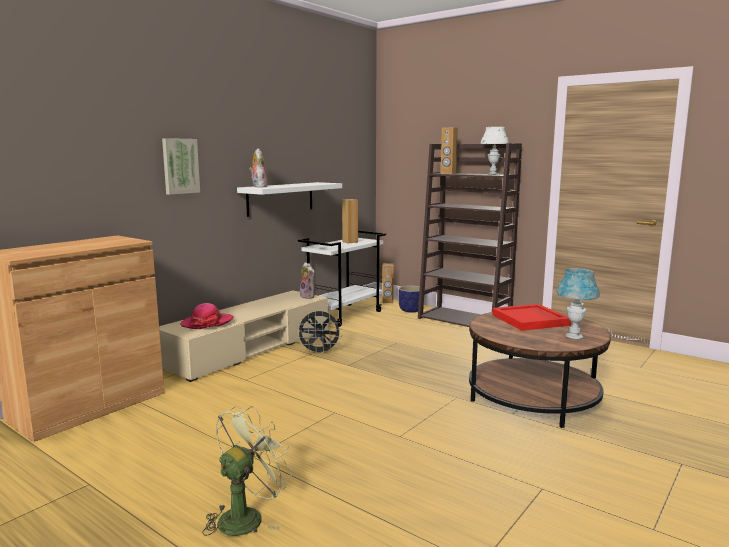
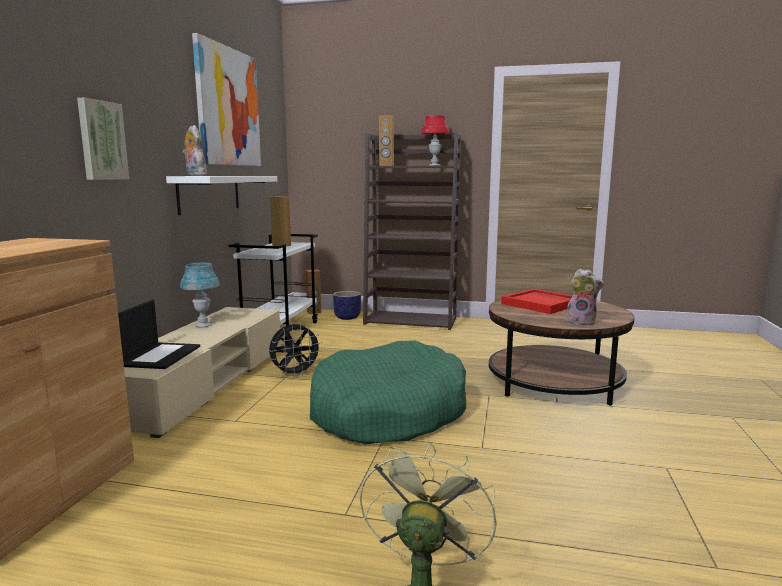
camera: 25 degrees left, 0 degrees up
hat [180,303,234,329] -> laptop [118,300,200,369]
plush toy [300,262,315,299] -> plush toy moved to [566,269,604,325]
white table lamp [481,127,509,175] -> red table lamp [421,115,450,166]
blue table lamp [556,268,600,339] -> blue table lamp moved to [180,263,220,327]
none -> picture [192,33,261,166]
none -> green dog bed [310,340,466,444]

